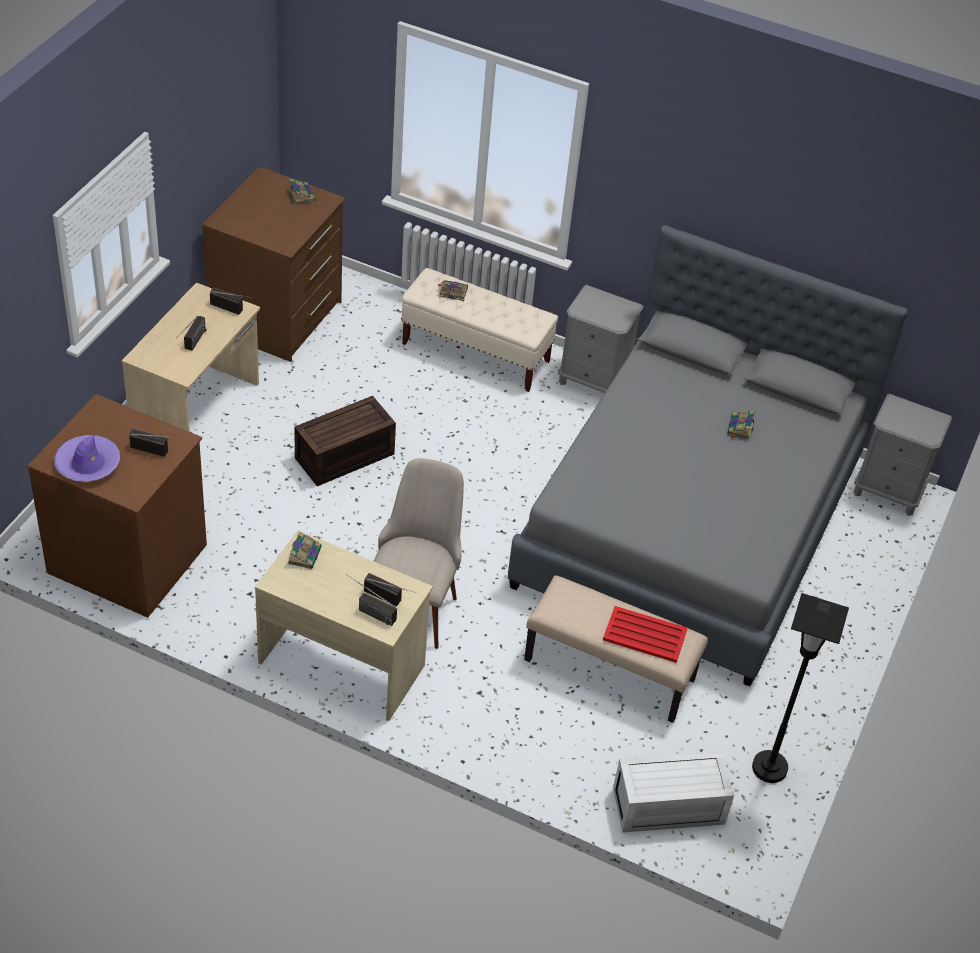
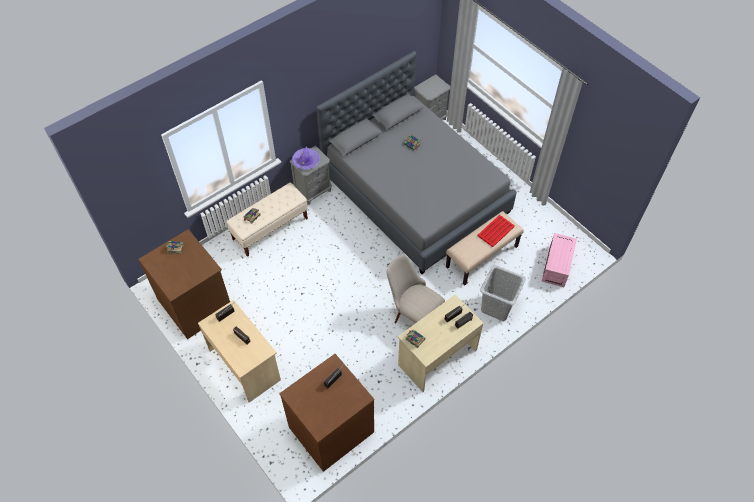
camera: 60 degrees left, 10 degrees up
purple hat [54,435,120,482] -> purple hat moved to [292,147,320,170]
brown storage box [294,396,396,486] -> none
white storage box [613,751,734,833] -> pink storage box [542,233,577,287]
black floor lamp [752,593,849,783] -> none
none -> grey laundry basket [480,265,526,321]

